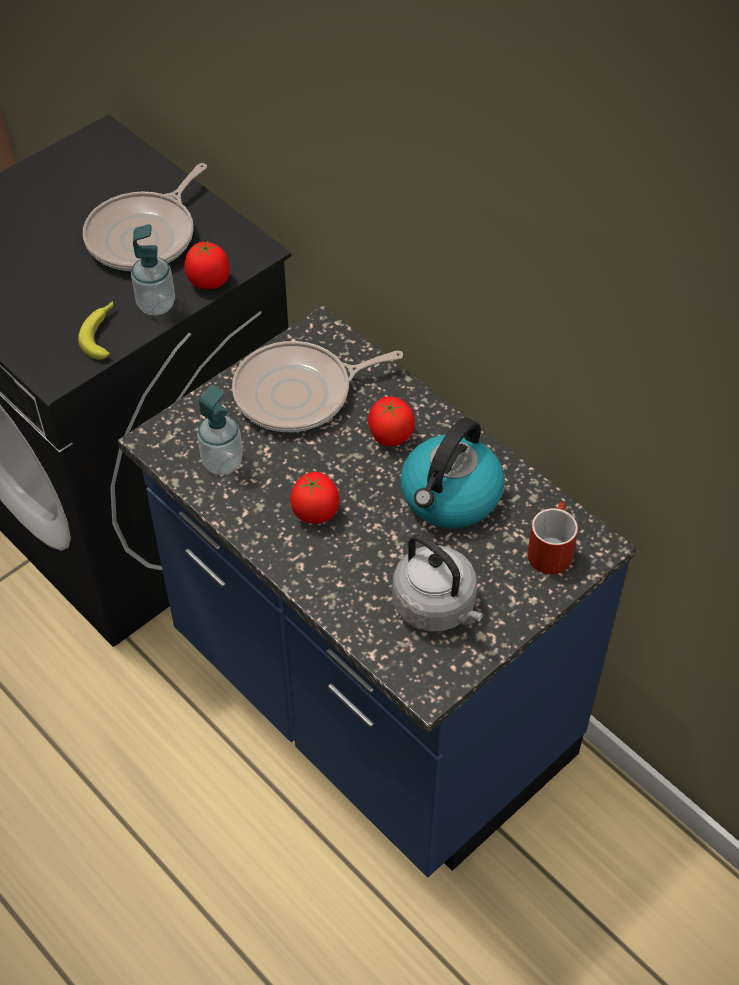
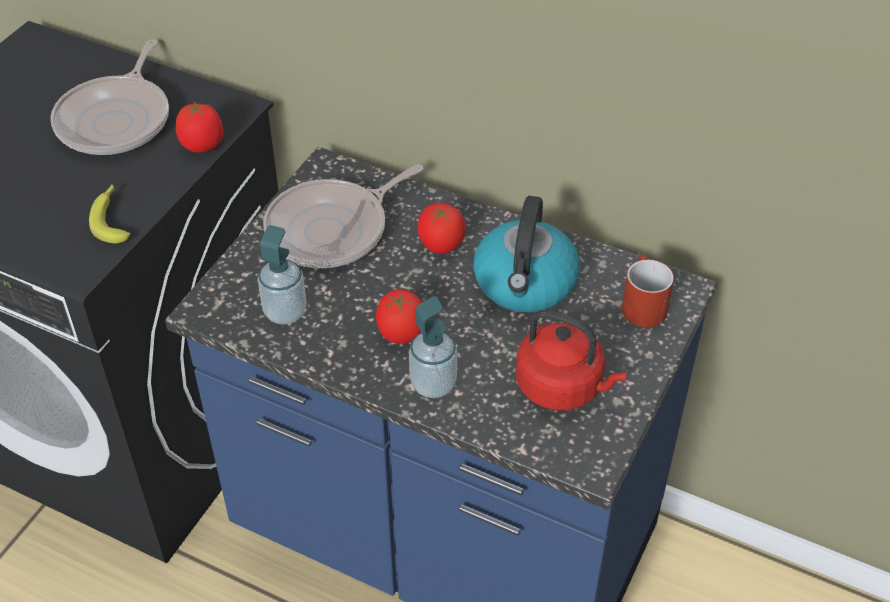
camera: 20 degrees left, 5 degrees down
soap dispenser [131,224,175,315] -> soap dispenser moved to [409,296,457,398]
grey kettle [393,534,483,632] -> red kettle [516,309,627,411]

